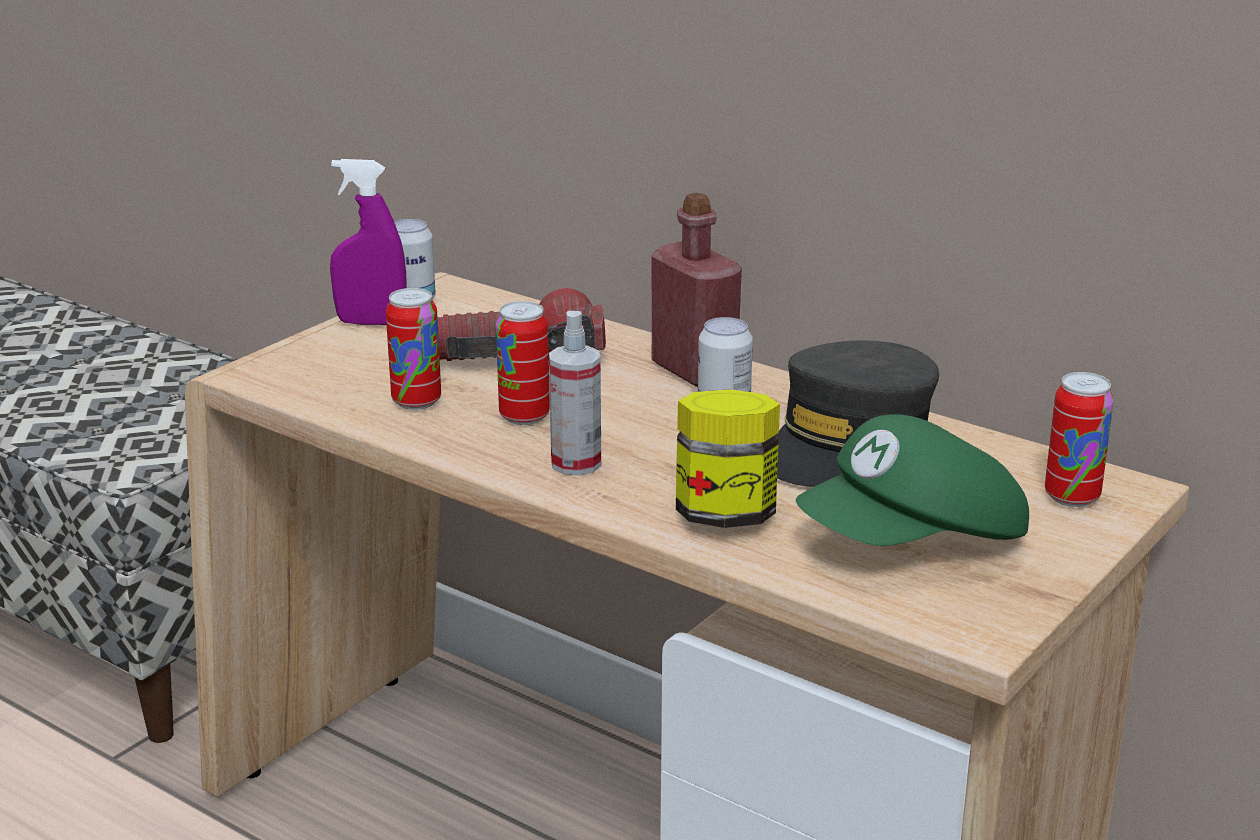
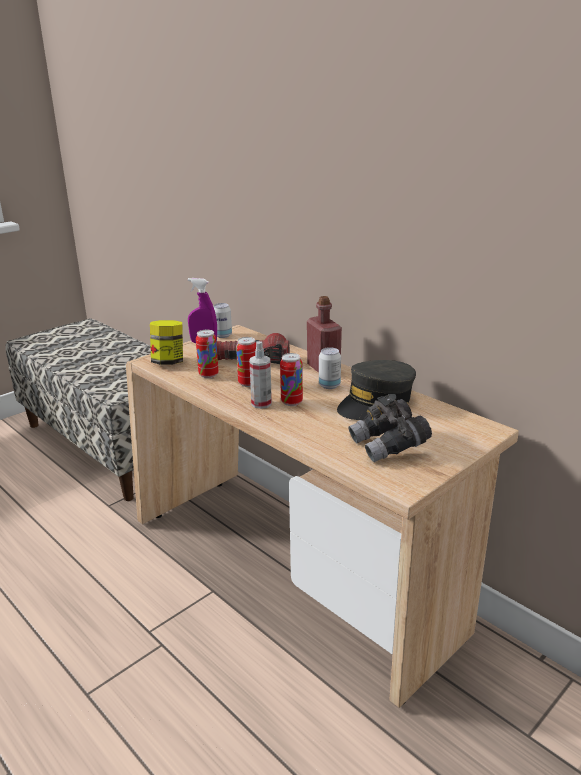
camera: 10 degrees right, 0 degrees up
jar [676,389,780,528] -> jar moved to [150,320,183,365]
green cap [796,414,1029,546] -> grey binoculars [349,394,432,462]
can [1045,372,1114,507] -> can moved to [280,353,303,406]

